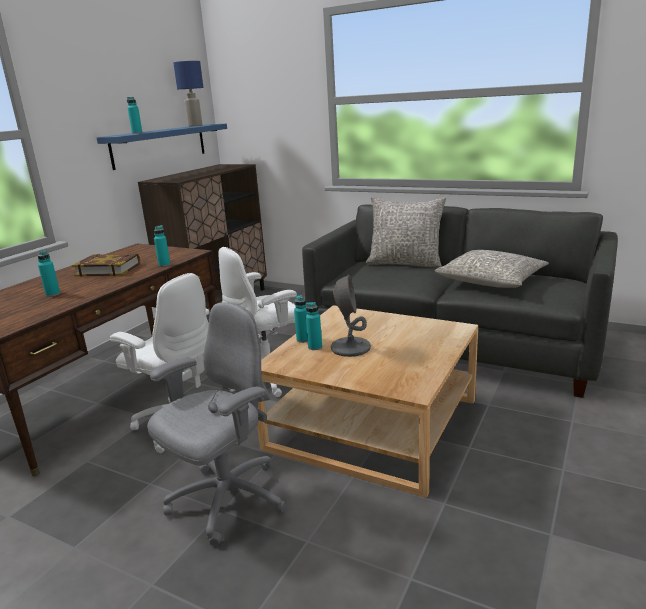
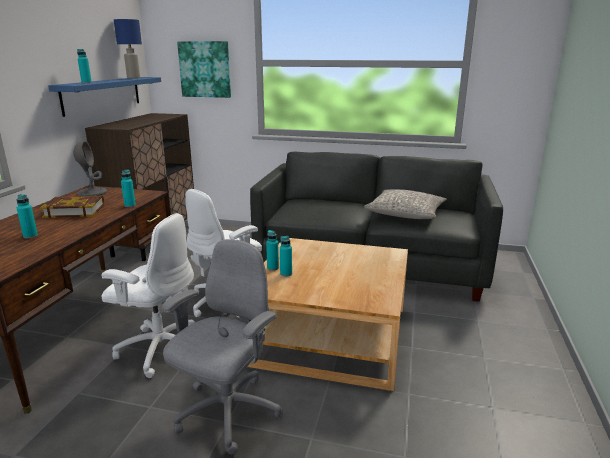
camera: 15 degrees left, 0 degrees up
grey table lamp [331,274,371,357] -> grey table lamp moved to [73,140,107,196]
grey pillow [366,196,446,268] -> none
none -> picture [177,41,231,98]

